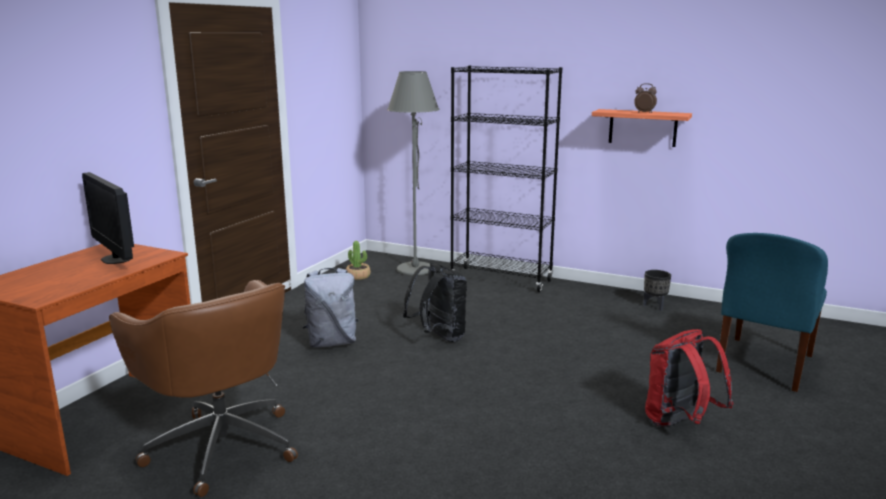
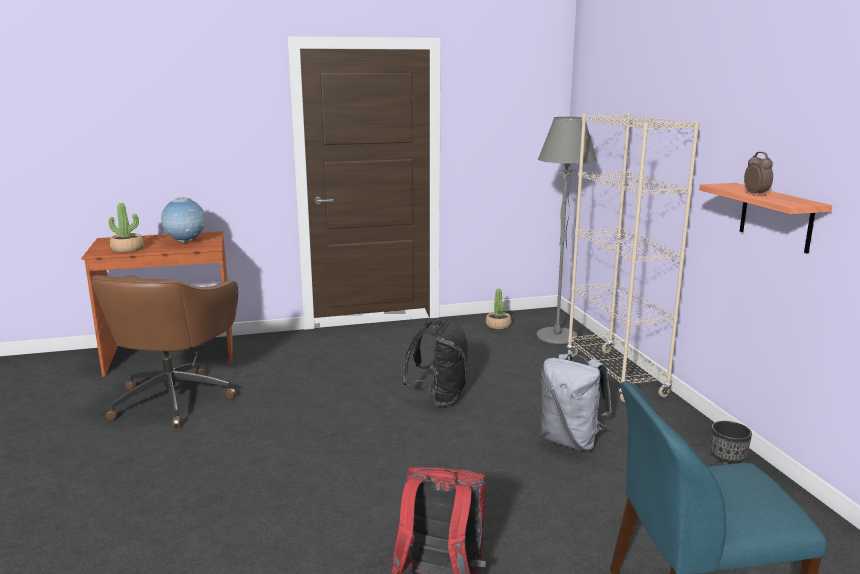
camera: 50 degrees right, 0 degrees up
monitor [82,172,134,264] -> globe [161,197,206,243]
grey backpack [303,268,359,348] -> grey backpack moved to [540,353,612,451]
black bookcase [450,65,562,292] -> beige bookcase [567,114,700,402]
none -> potted plant [108,203,144,253]

